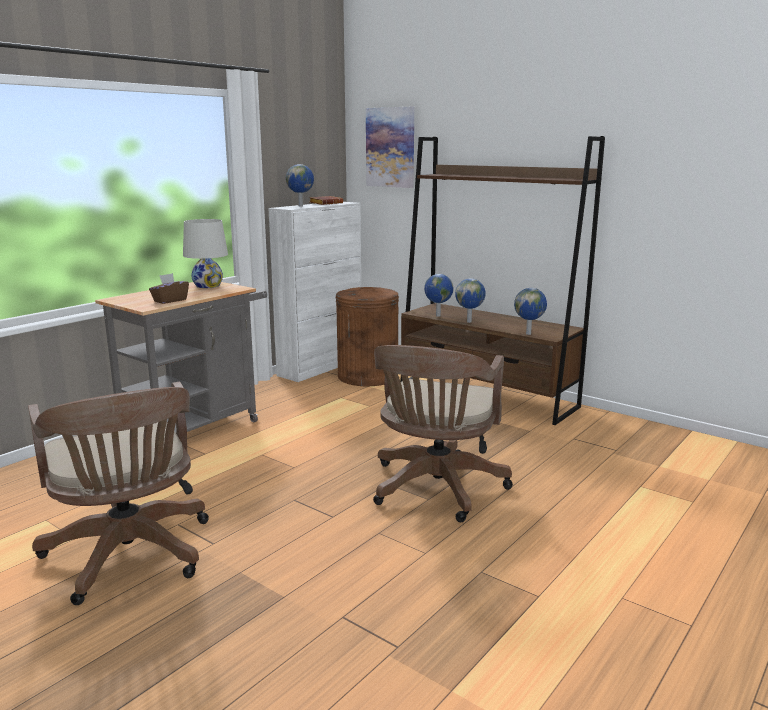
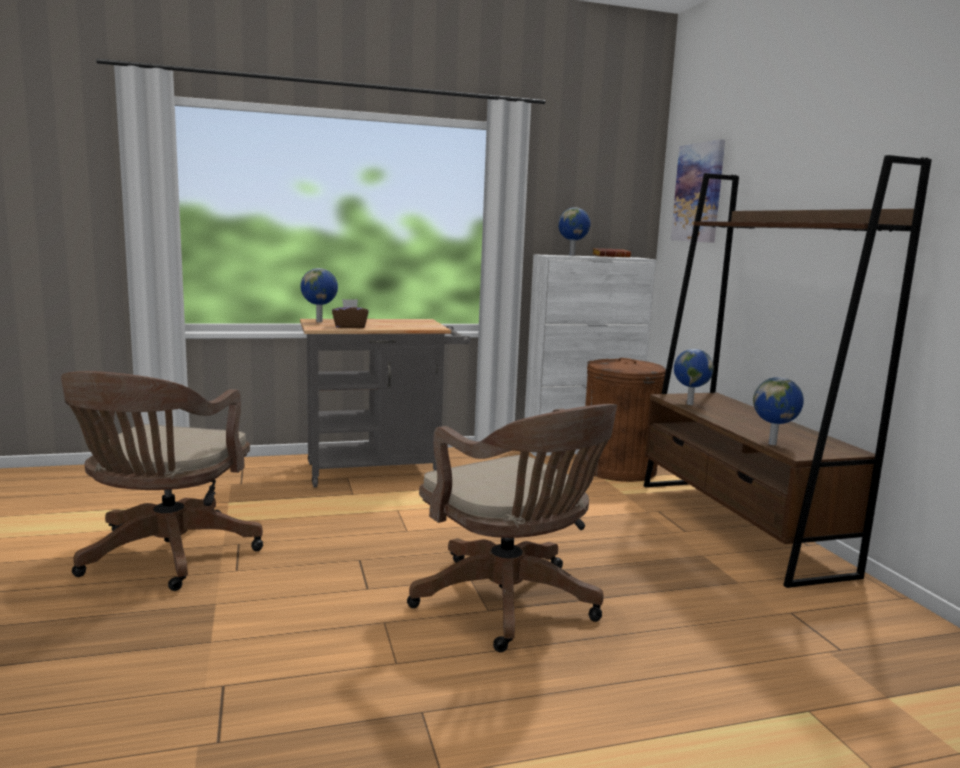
camera: 35 degrees right, 5 degrees down
white table lamp [183,219,228,288] -> none
brown office chair [373,345,513,522] -> brown office chair turned 90 degrees counterclockwise [407,404,617,652]
globe [455,278,486,323] -> globe moved to [300,268,338,322]

